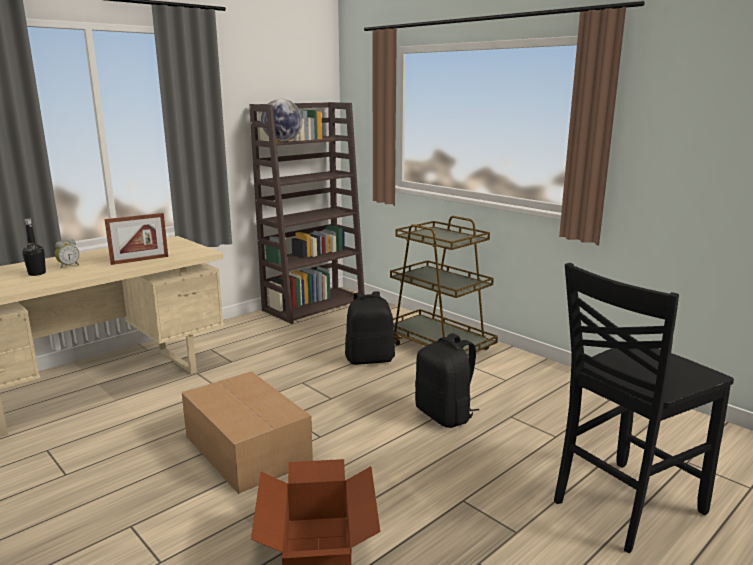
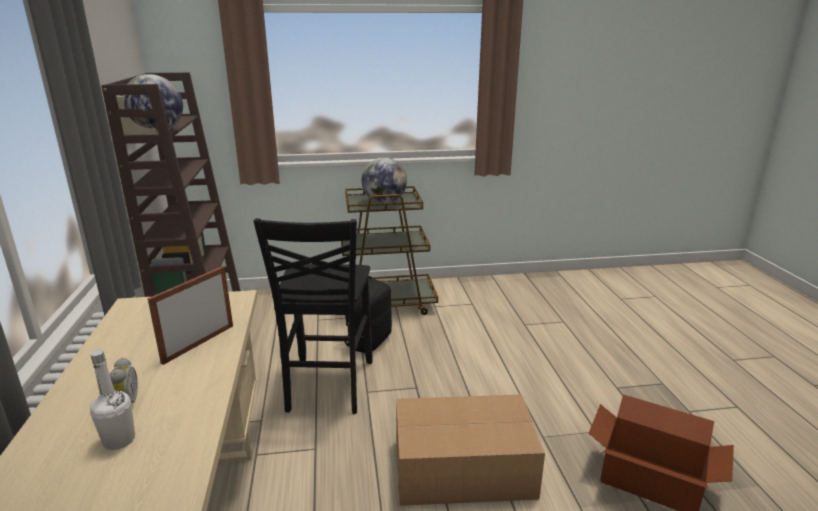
camera: 55 degrees left, 5 degrees up
black bottle [22,219,46,276] -> white bottle [90,350,135,450]
picture frame [105,213,168,265] -> picture frame turned 150 degrees counterclockwise [148,266,233,365]
black backpack [415,333,479,428] -> none
black chair [554,263,734,553] -> black chair moved to [253,218,373,414]
none -> globe [362,157,407,203]

